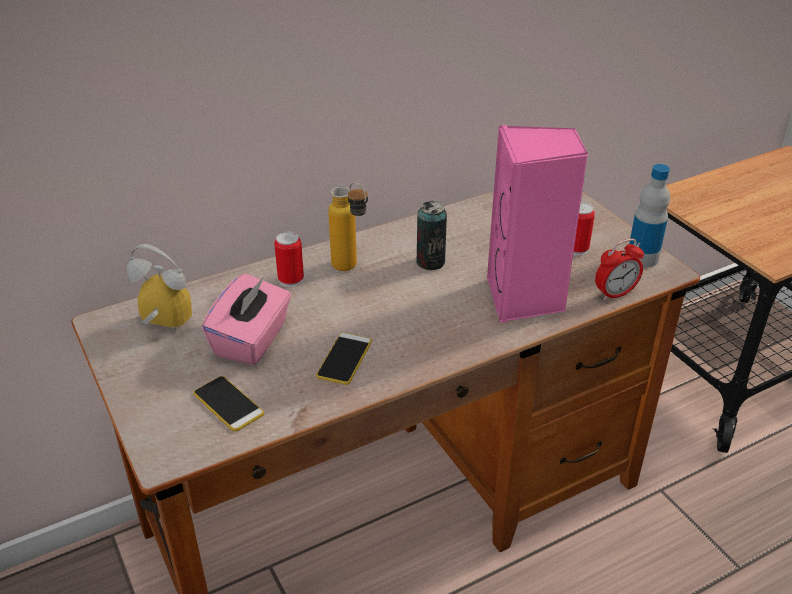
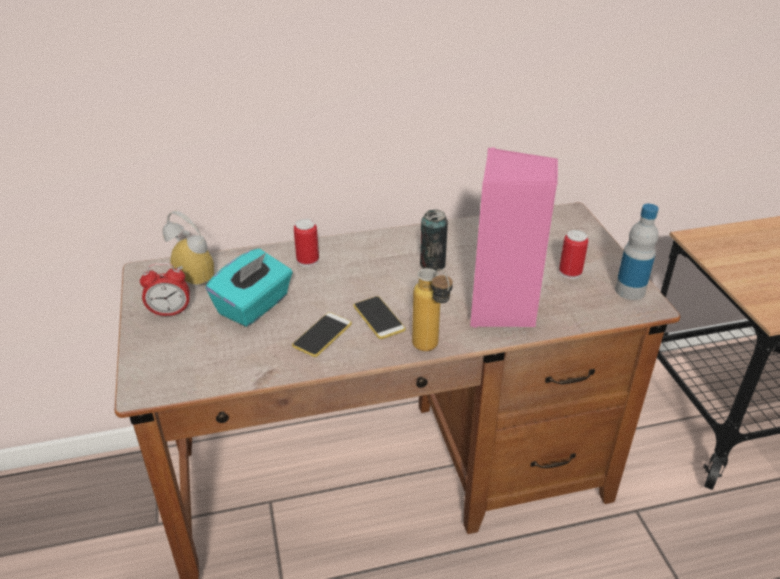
camera: 15 degrees right, 0 degrees up
phone [193,376,264,432] -> phone moved to [353,296,406,339]
pink tissue box [202,273,291,365] -> turquoise tissue box [206,248,293,327]
bottle [328,182,368,271] -> bottle moved to [412,268,453,351]
alarm clock [595,239,644,301] -> alarm clock moved to [140,263,190,317]

